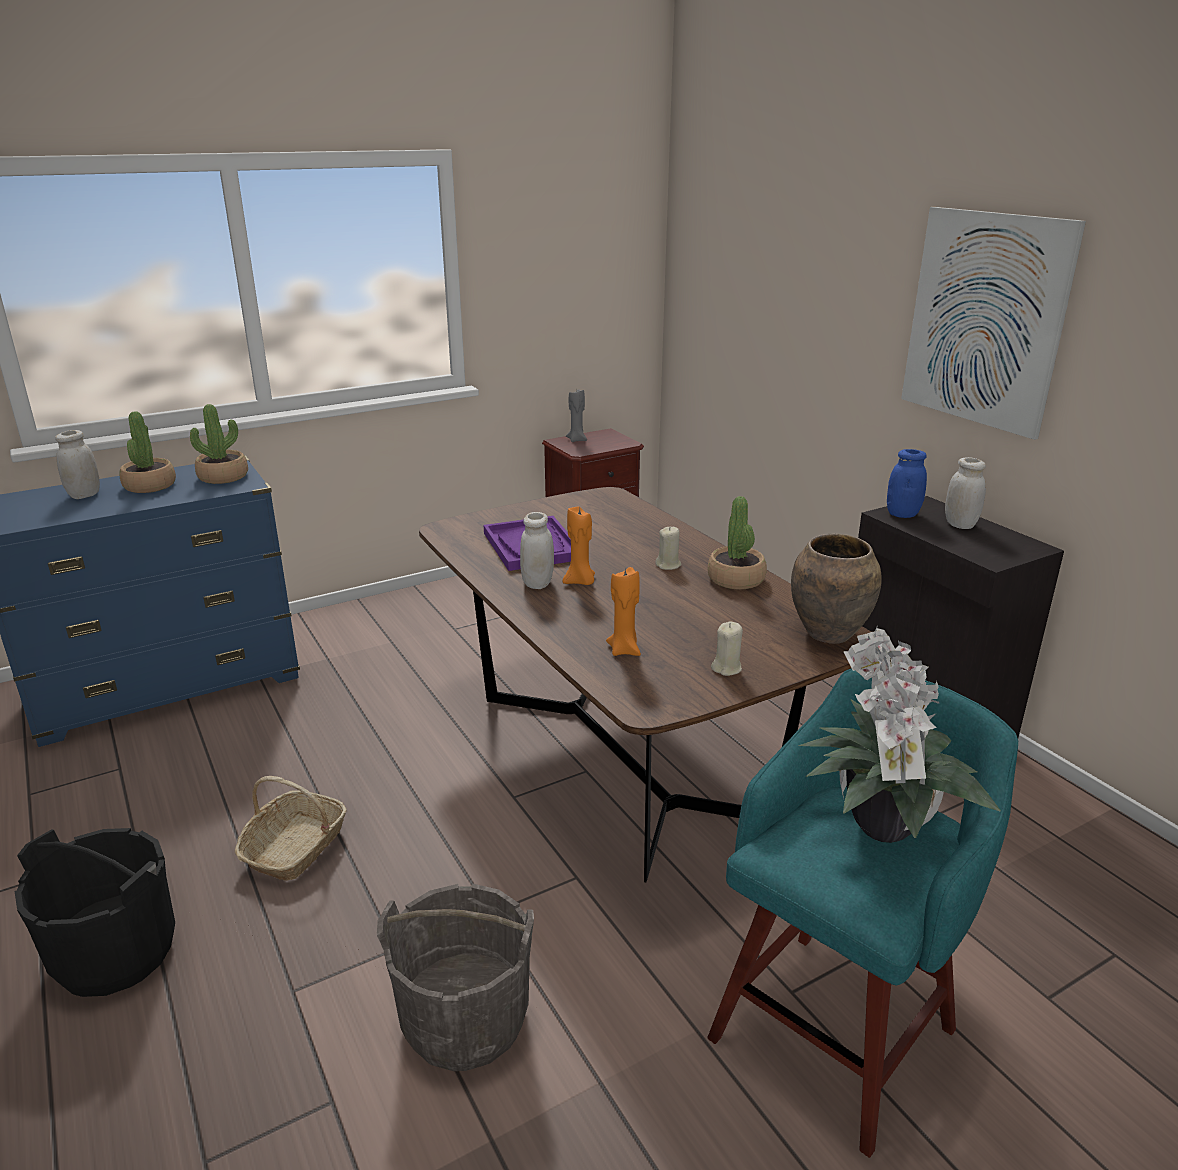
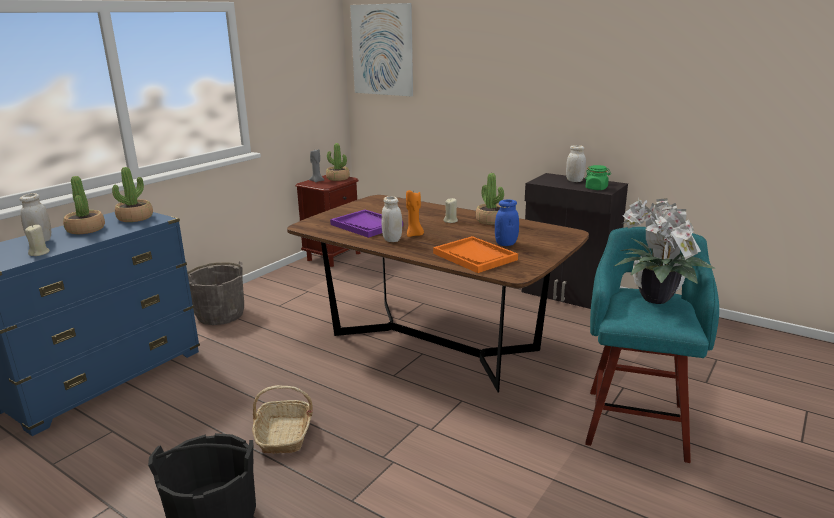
camera: 25 degrees left, 5 degrees down
grey bucket [377,884,534,1071] -> grey bucket moved to [187,261,244,325]
orange candle [606,567,641,656] -> orange tray [433,236,518,273]
beige candle [711,622,743,676] -> beige candle moved to [25,225,50,256]
brown vase [791,534,882,644] -> none
blue jar [887,449,927,518] -> blue jar moved to [495,200,519,246]
picture [901,207,1086,440] -> picture moved to [350,3,413,96]
none -> potted plant [326,143,350,181]
none -> green jar [585,165,611,190]

